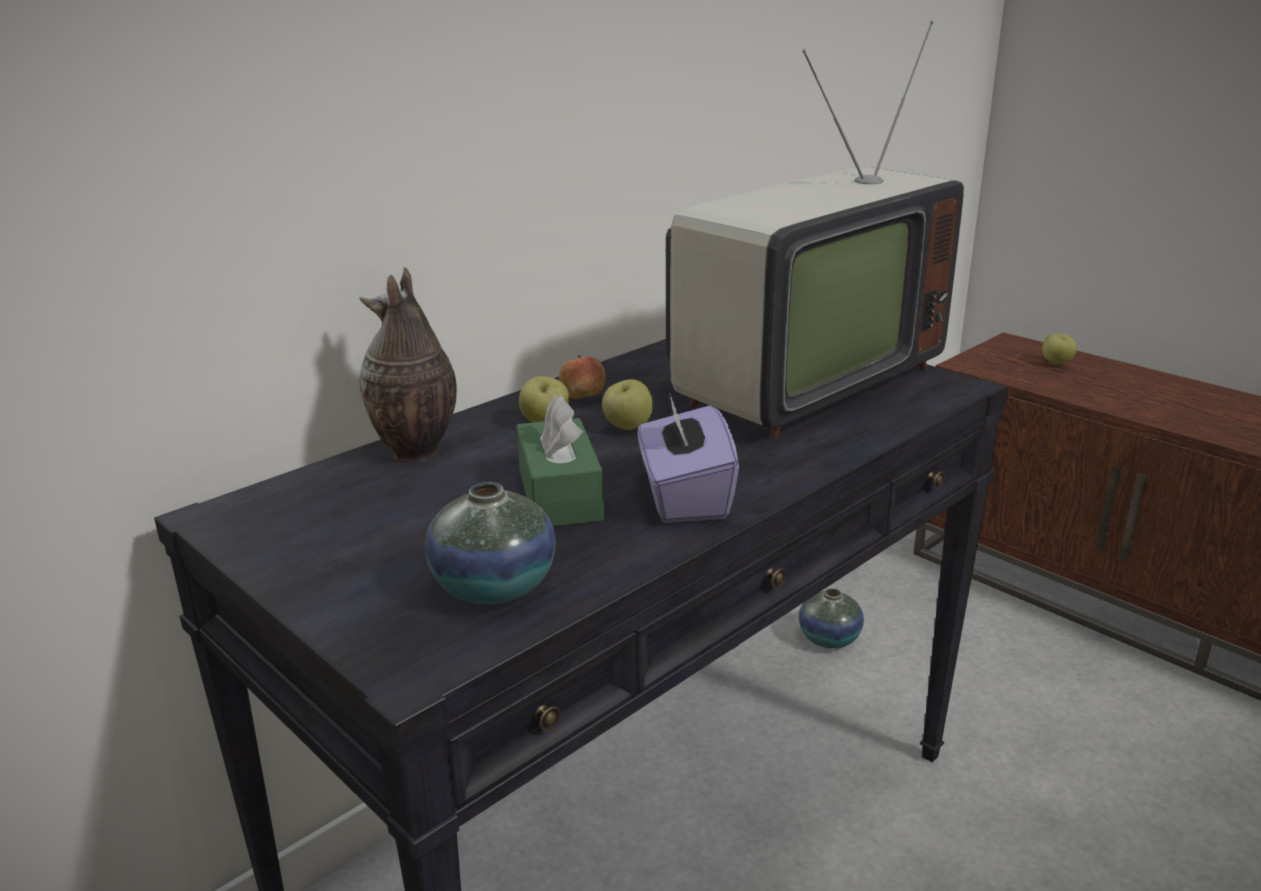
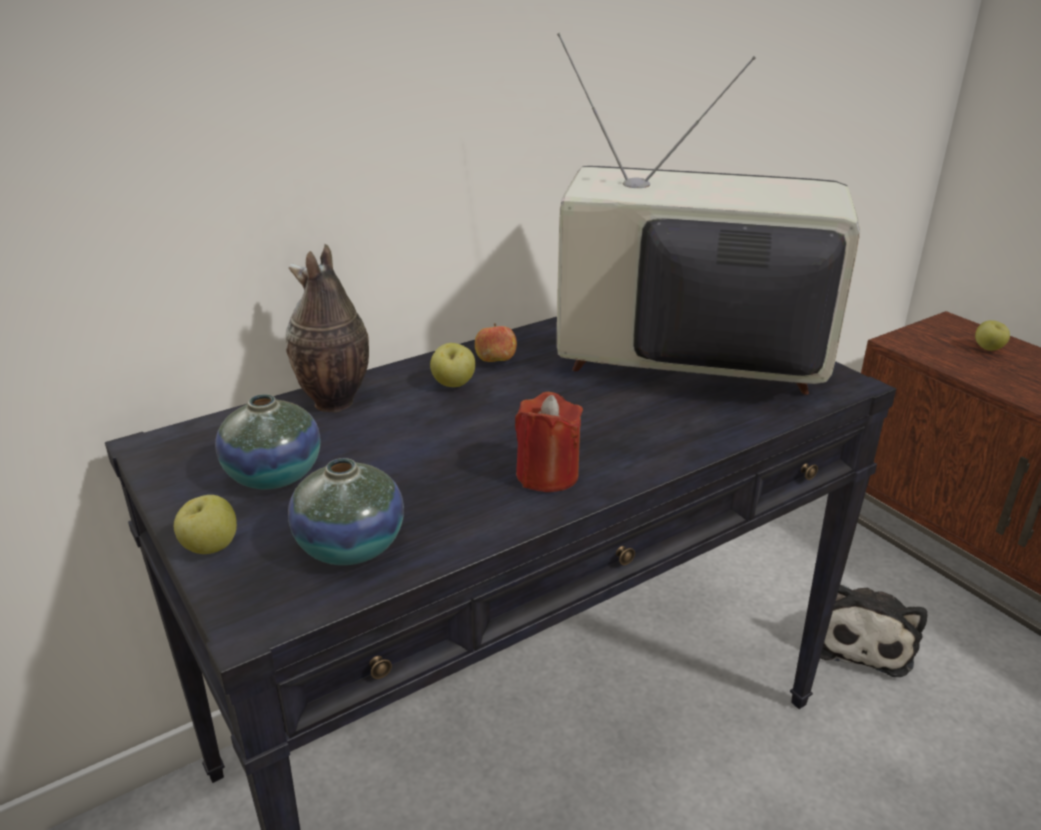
camera: 10 degrees right, 5 degrees up
green tissue box [517,395,604,527] -> none
apple [602,379,653,430] -> apple moved to [174,495,237,554]
purple tissue box [638,392,739,523] -> red candle [515,392,583,492]
television [666,21,964,440] -> television turned 135 degrees counterclockwise [557,33,860,395]
vase [799,588,864,649] -> vase moved to [215,394,320,489]
none -> plush toy [820,585,927,677]

